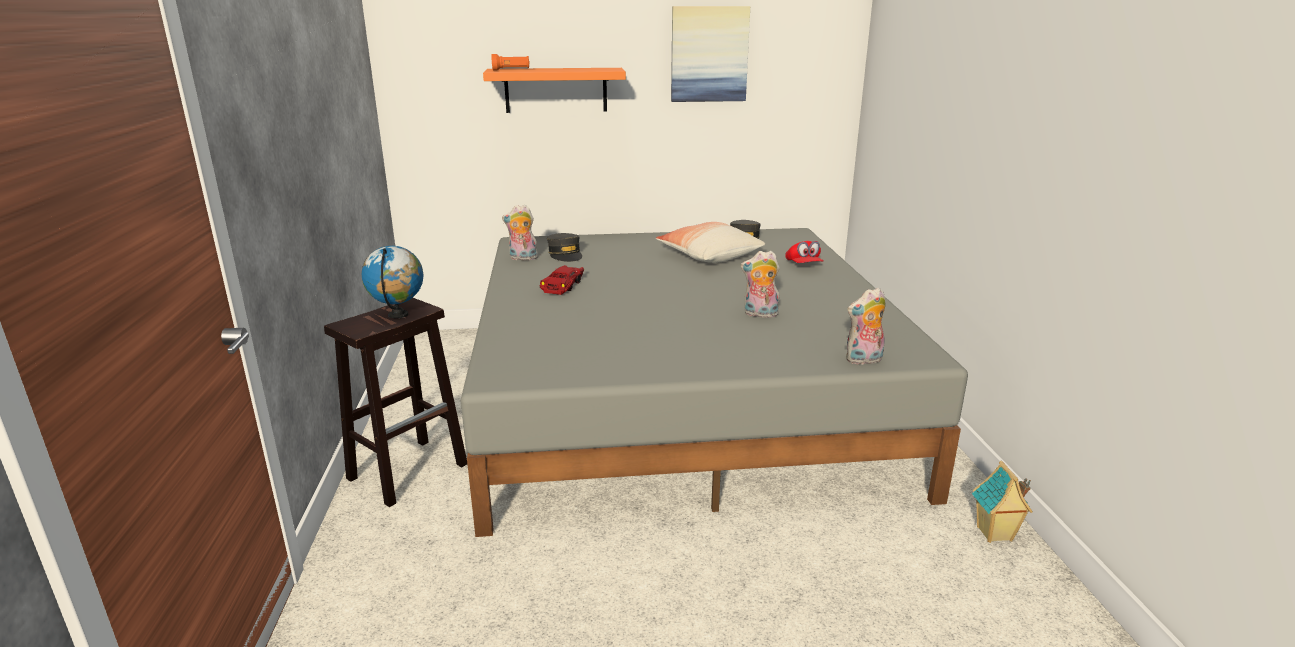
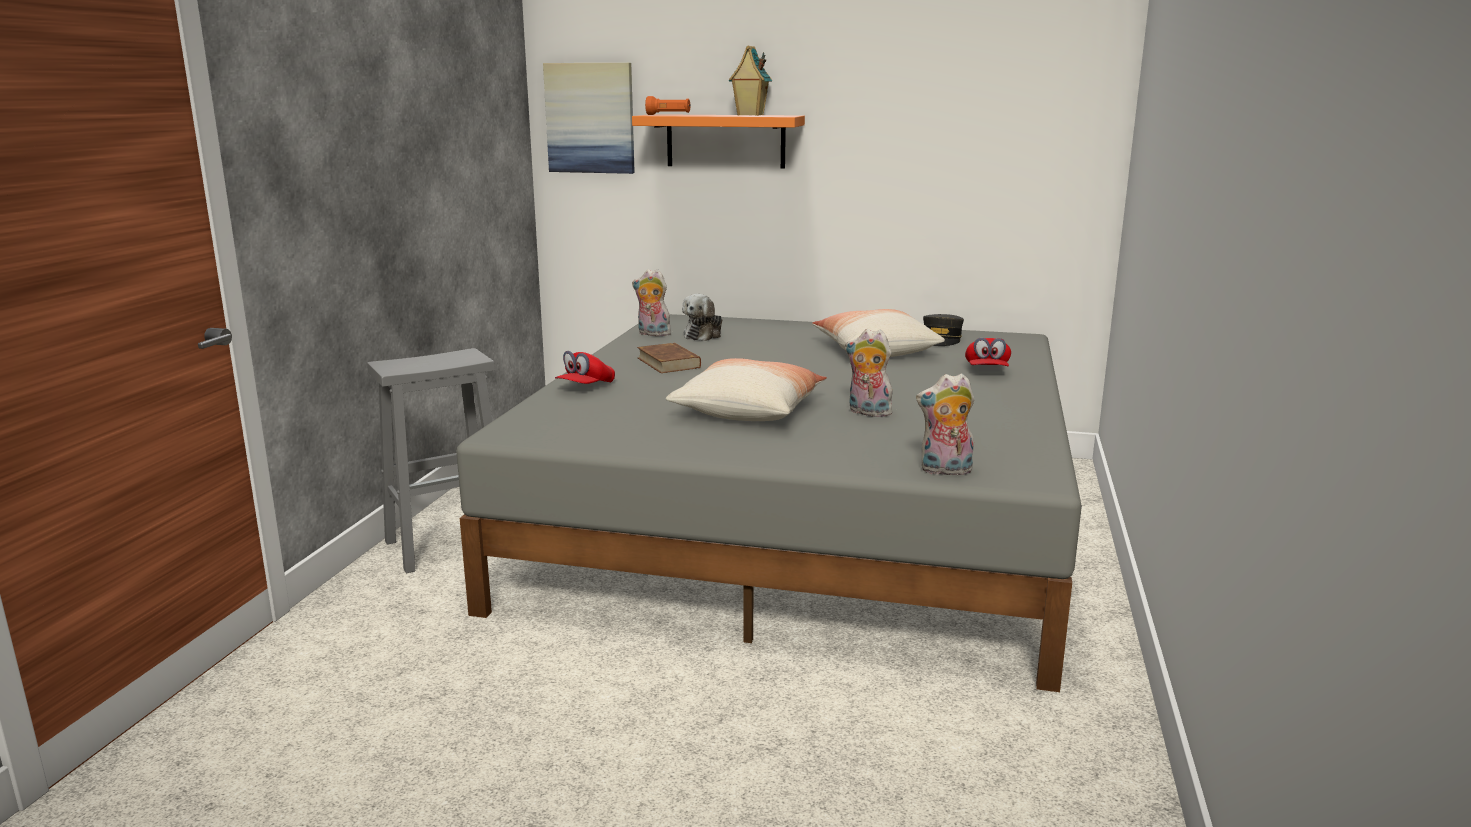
camera: 20 degrees right, 5 degrees down
brown stool [324,298,467,507] -> grey stool [367,348,495,574]
globe [362,246,424,318] -> none
red toy car [540,265,584,295] -> brown book [637,343,701,373]
grey cap [547,233,582,262] -> plush toy [682,294,722,341]
picture [671,6,750,102] -> picture moved to [543,63,635,174]
toy house [972,461,1033,543] -> toy house moved to [729,46,772,116]
none -> red cap [555,351,615,384]
none -> pillow [666,358,827,421]

